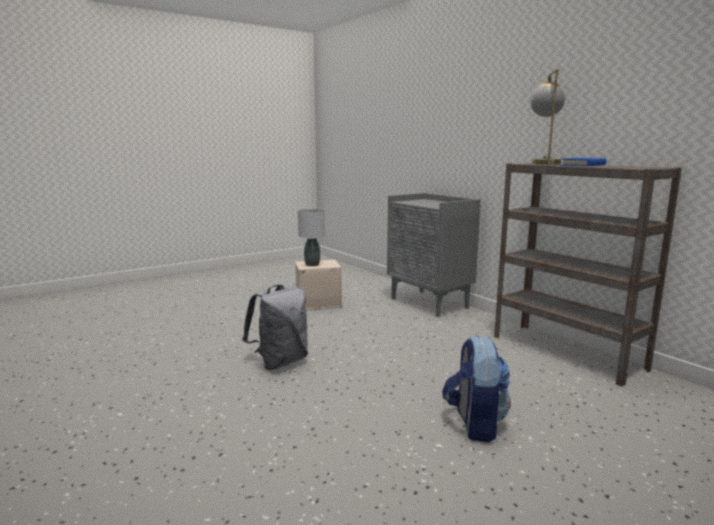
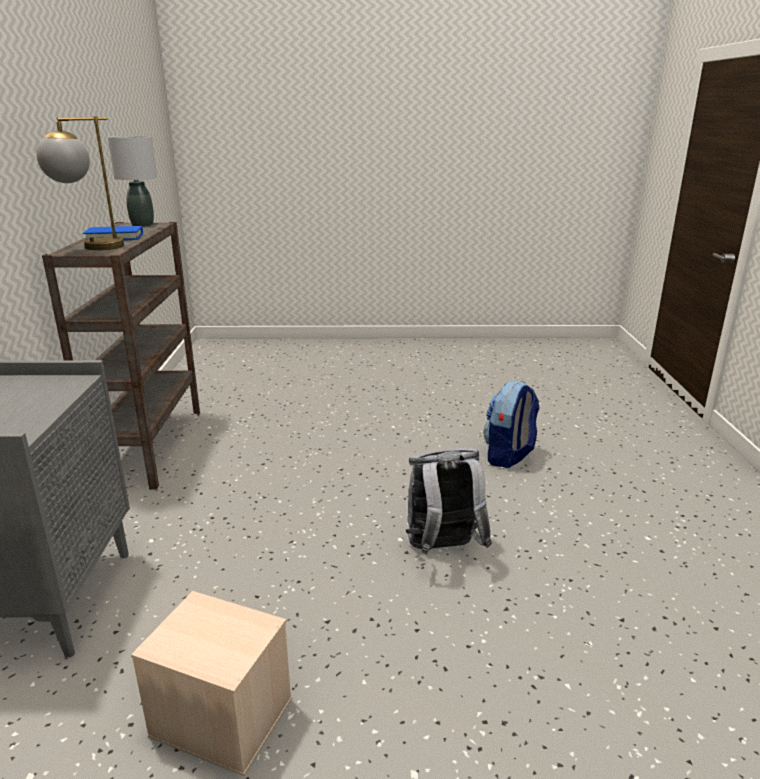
camera: 145 degrees left, 10 degrees up
grey table lamp [298,209,325,266] -> grey table lamp moved to [108,136,157,227]
backpack [442,335,511,442] -> backpack moved to [483,380,540,468]

